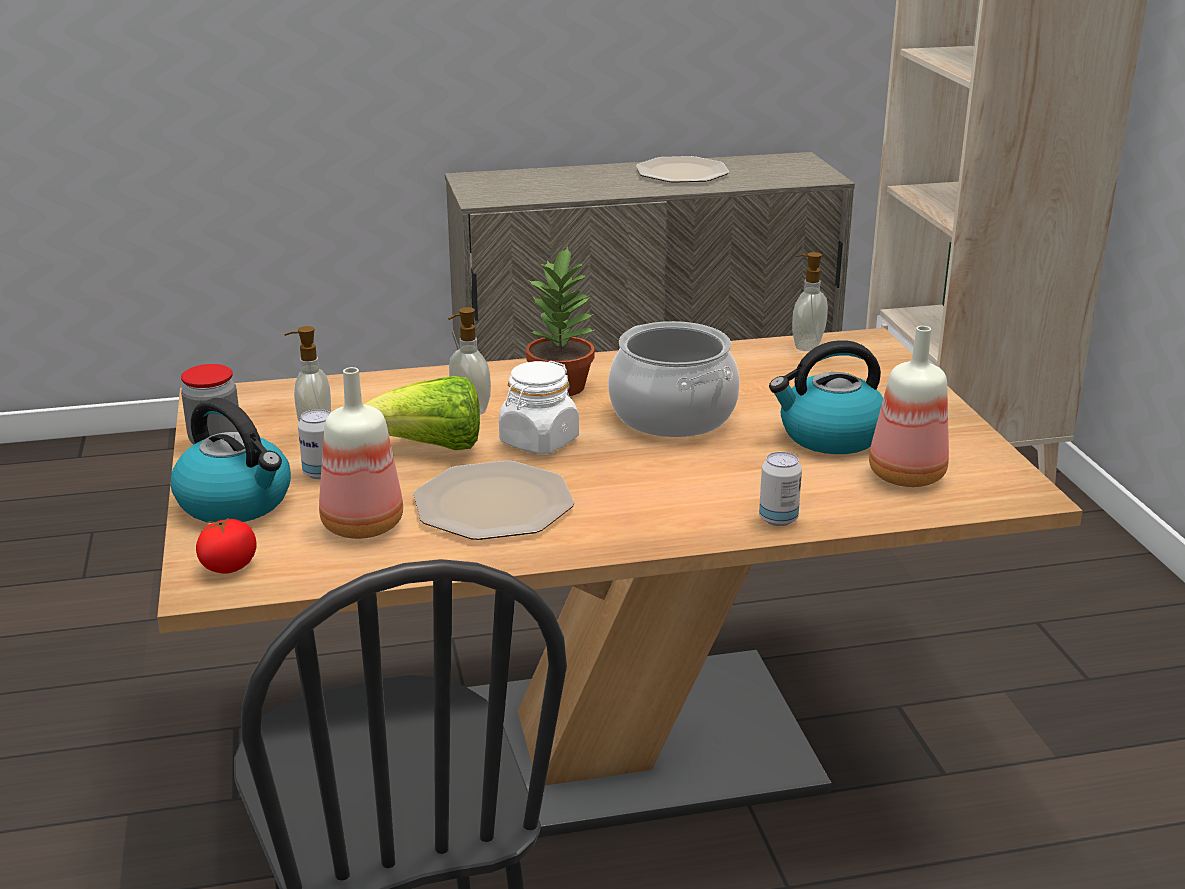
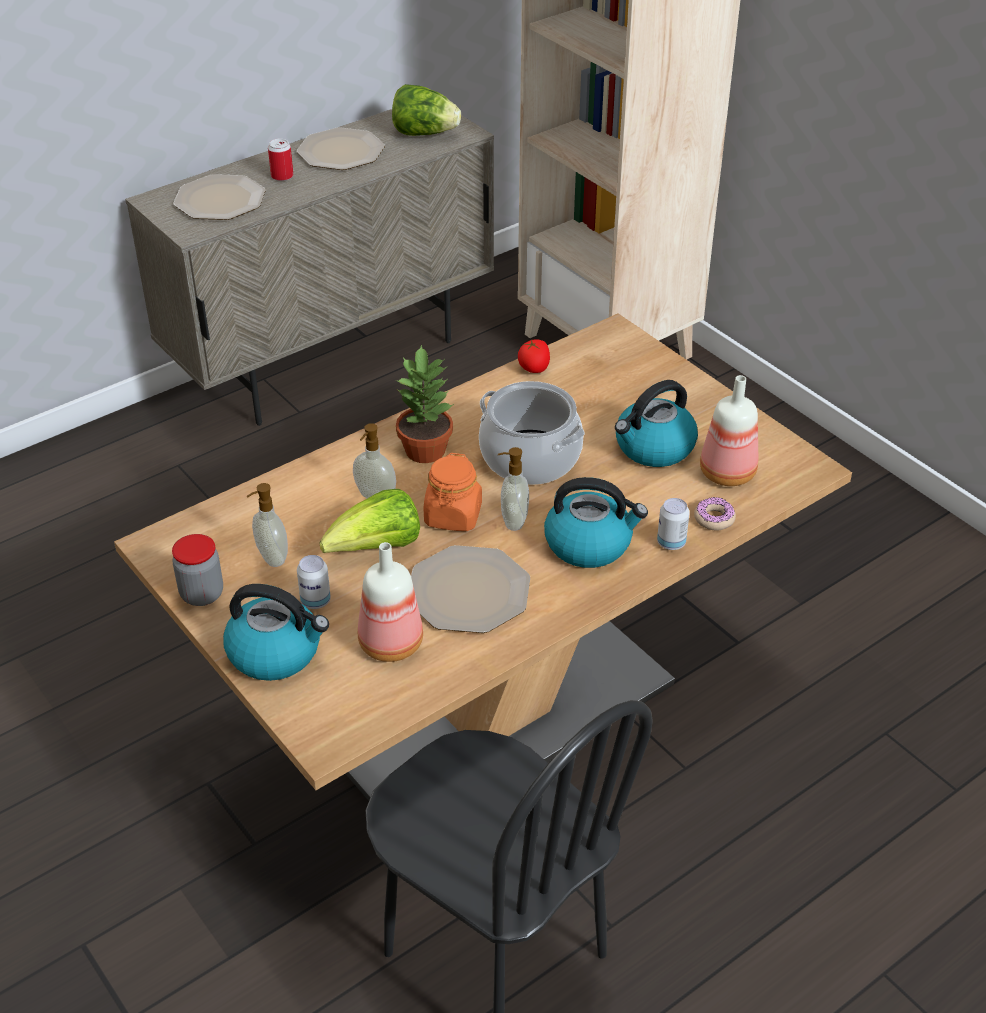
camera: 25 degrees left, 15 degrees up
tomato [196,517,257,574] -> tomato moved to [518,339,550,373]
white jar [499,361,579,454] -> orange jar [424,453,482,531]
soap dispenser [792,252,828,351] -> soap dispenser moved to [498,447,529,531]
none -> plate [173,174,266,220]
none -> can [268,138,293,181]
none -> lettuce [392,84,461,136]
none -> kettle [544,477,648,568]
none -> donut [694,497,736,531]

